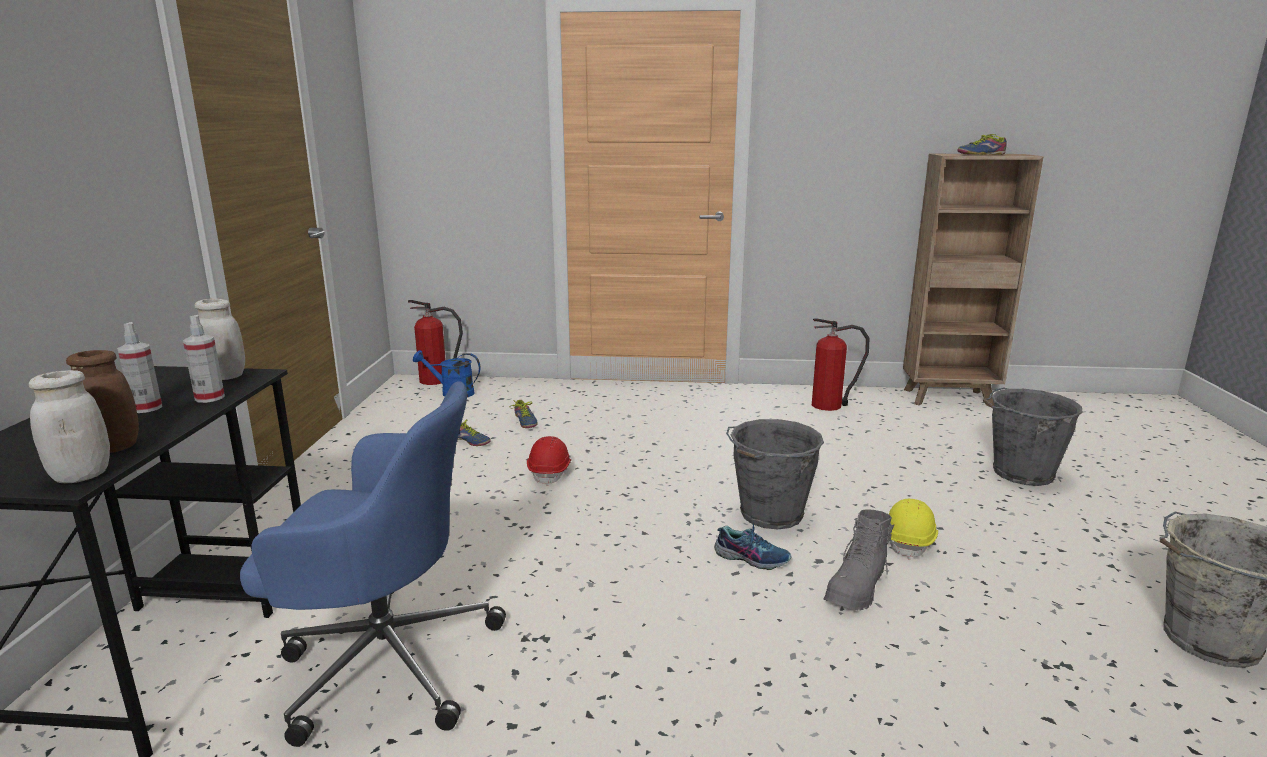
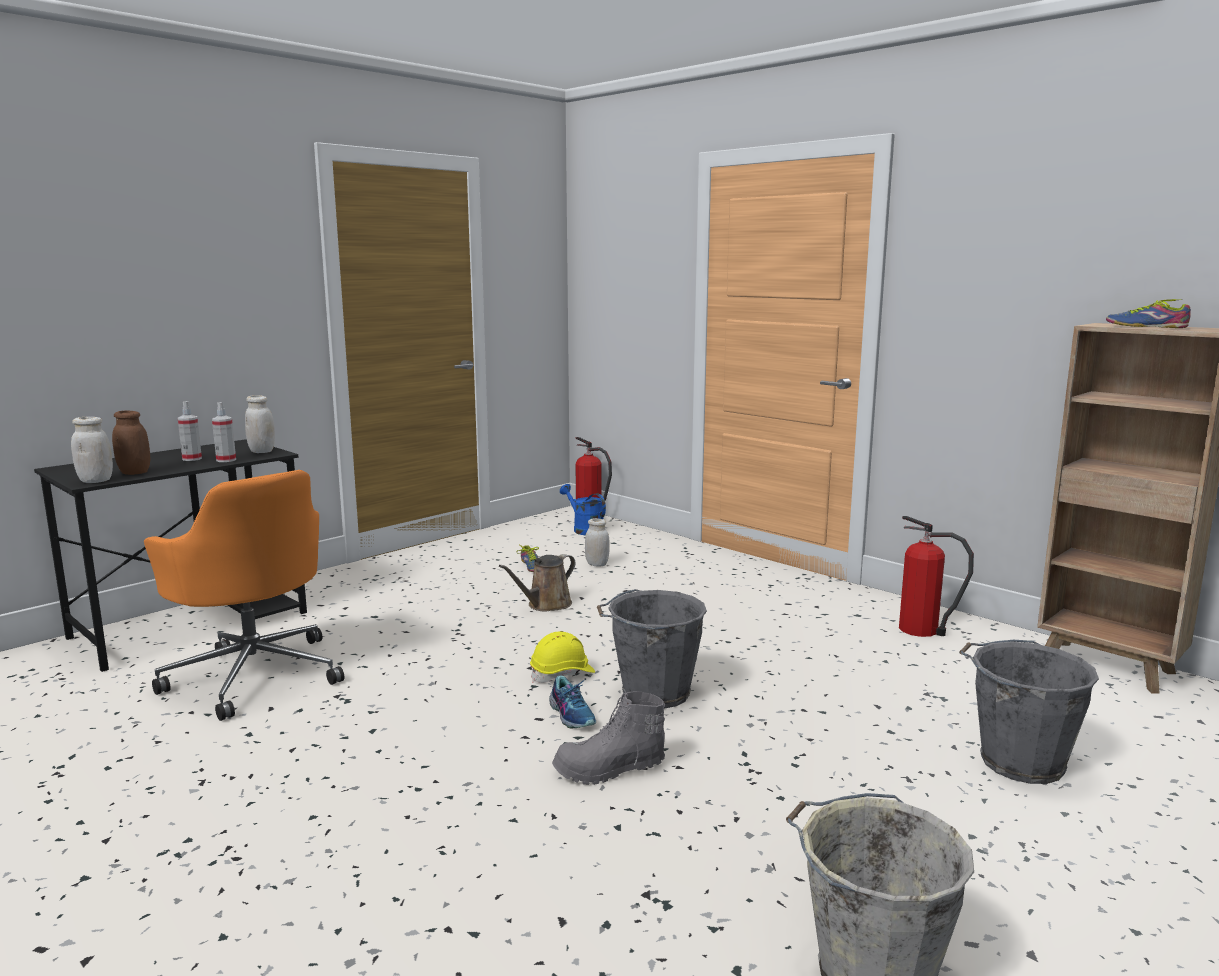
camera: 40 degrees right, 5 degrees down
blue office chair [240,381,506,747] -> orange office chair [144,470,344,721]
shoe [509,399,538,428] -> white jar [585,518,610,567]
red hard hat [527,436,572,486] -> brown watering can [499,554,576,612]
yellow hard hat [889,499,938,559] -> yellow hard hat moved to [530,632,595,683]

